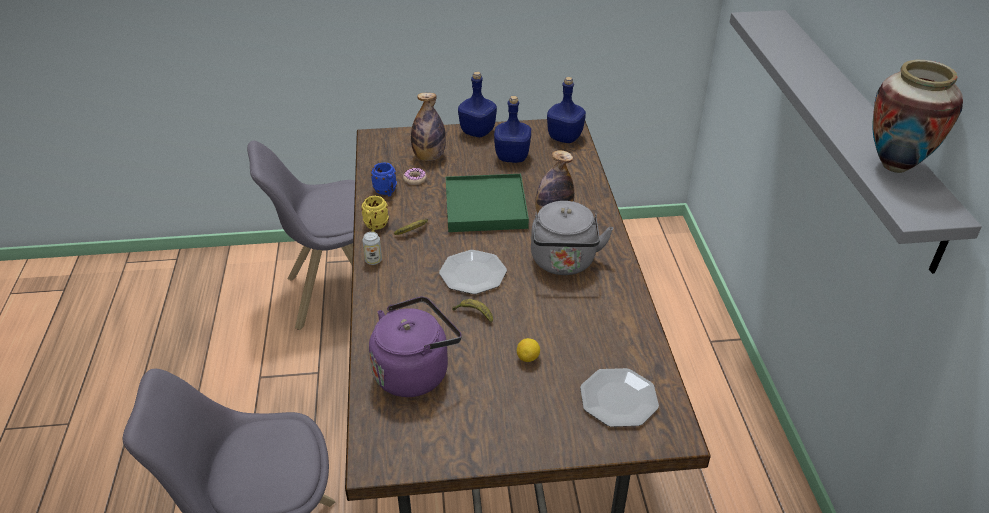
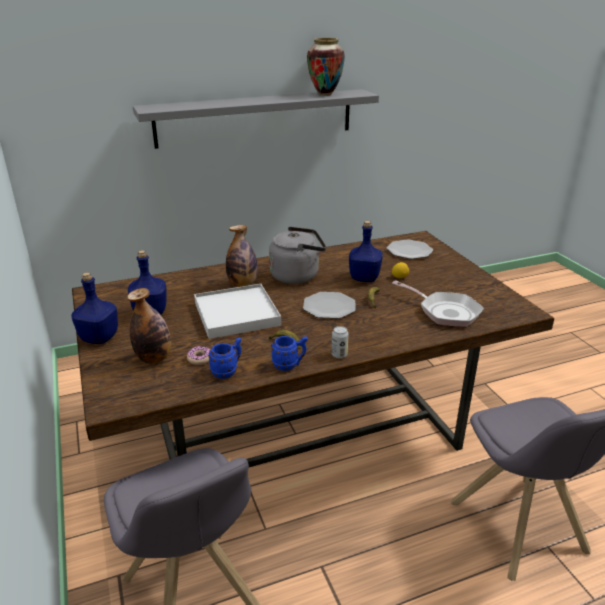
camera: 105 degrees left, 10 degrees down
yellow mug [361,196,389,232] -> blue mug [271,336,308,371]
purple kettle [369,296,462,397] -> frying pan [392,280,484,327]
green tray [446,174,529,232] -> white tray [194,284,281,339]
blue bottle [547,77,586,143] -> blue bottle moved to [349,221,383,282]

